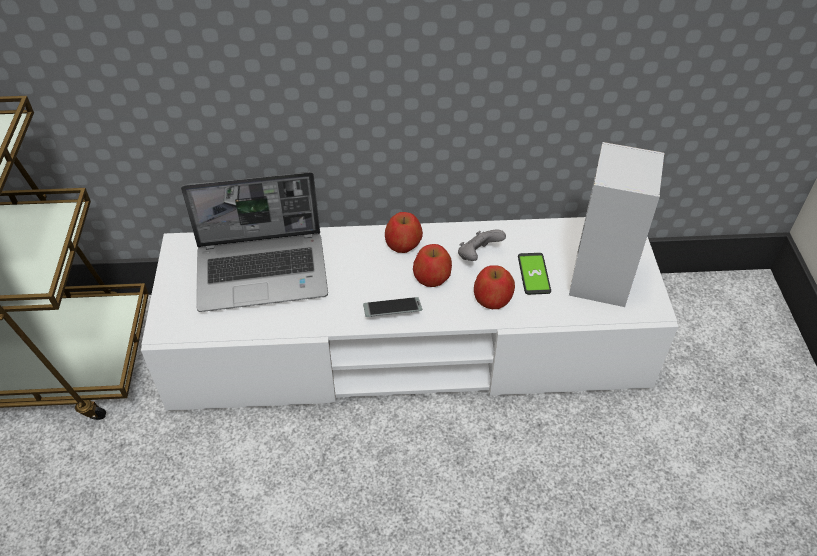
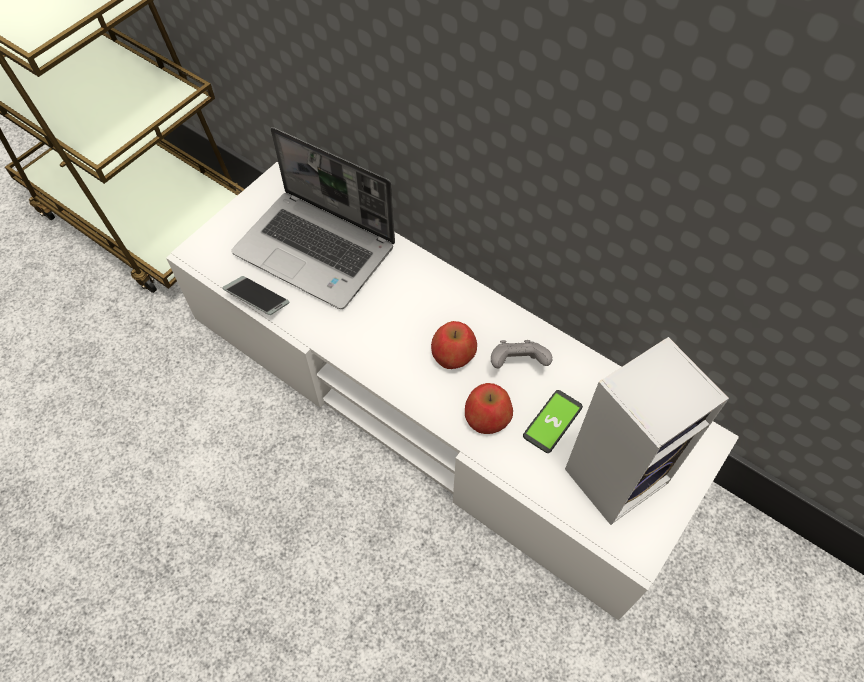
camera: 40 degrees right, 10 degrees up
phone [363,297,422,317] -> phone moved to [222,276,289,315]
apple [385,212,423,253] -> none

